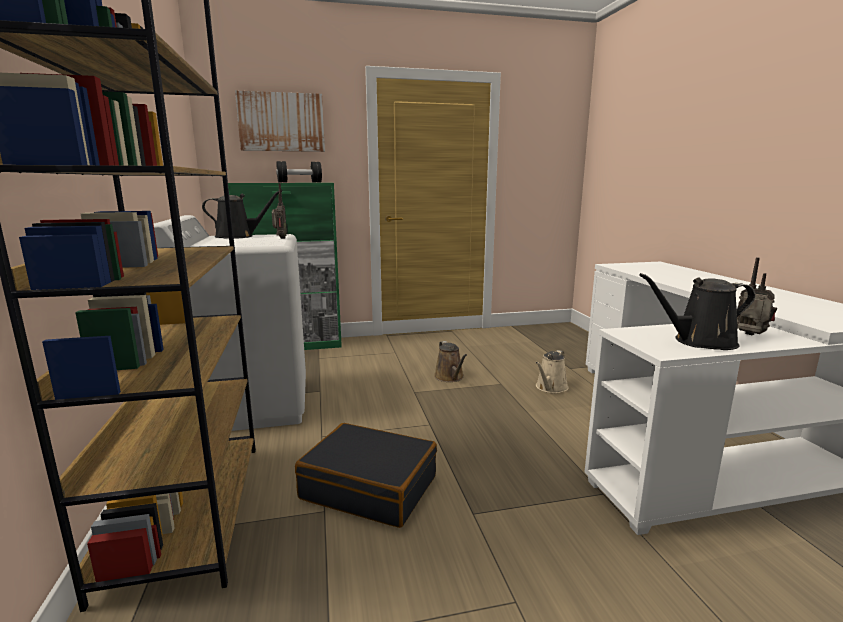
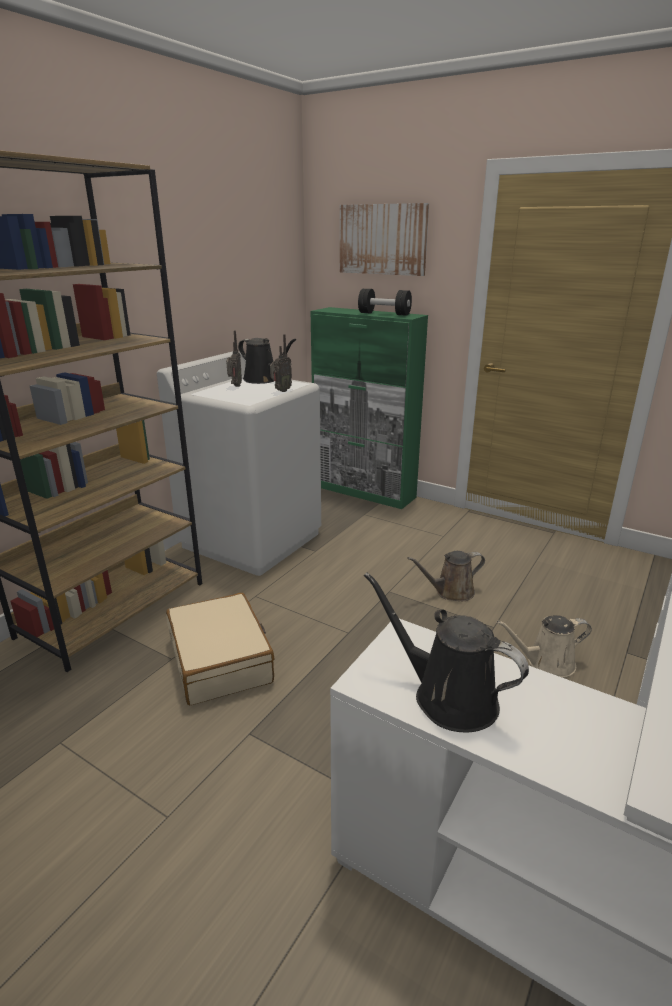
camera: 45 degrees right, 10 degrees up
black suitcase [295,423,437,528] -> beige suitcase [166,593,274,705]
brown watering can [434,341,467,382] -> brown watering can turned 45 degrees clockwise [407,551,485,601]
radio [737,257,777,335] -> radio moved to [226,331,242,387]

